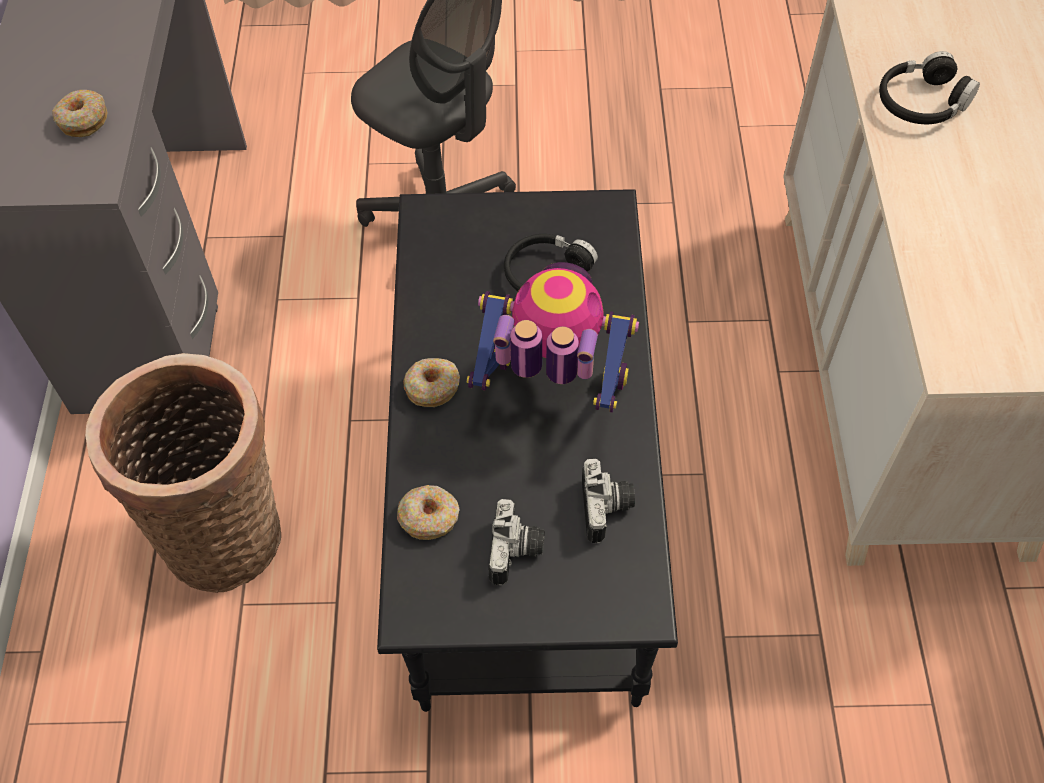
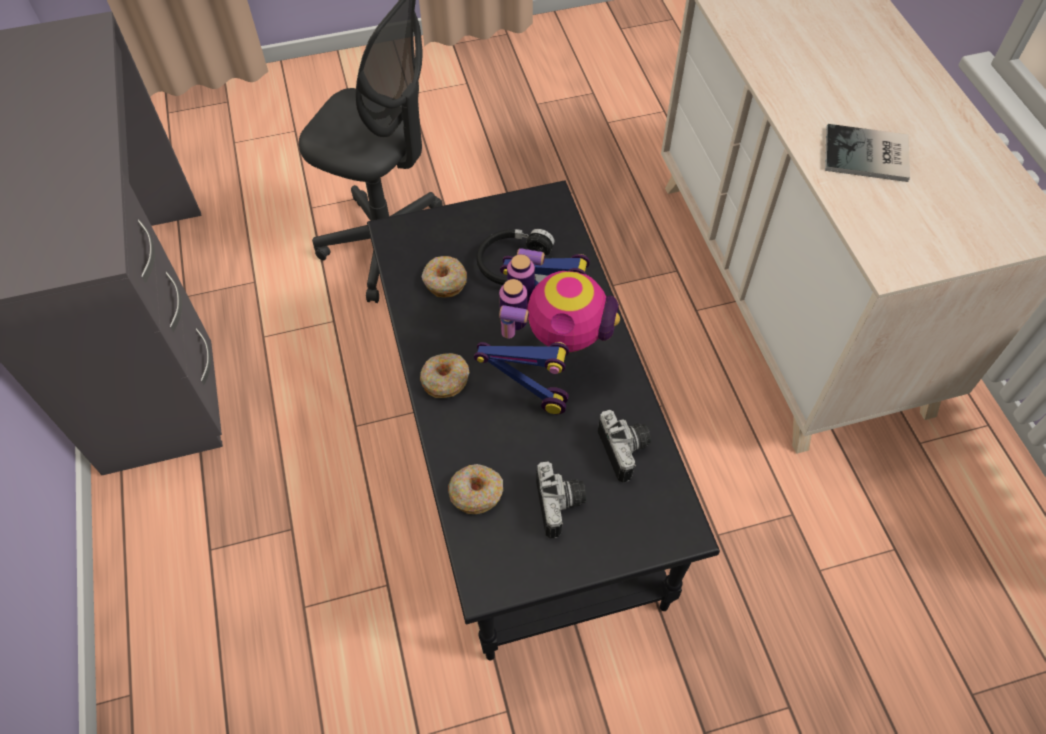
camera: 15 degrees left, 0 degrees up
donut [52,90,107,137] -> donut moved to [422,256,467,298]
basket [85,353,281,593] -> none
toy robot [467,262,639,413] -> toy robot turned 105 degrees clockwise [474,248,620,414]
black headphones [879,51,980,124] -> none
none -> book [825,124,910,182]

